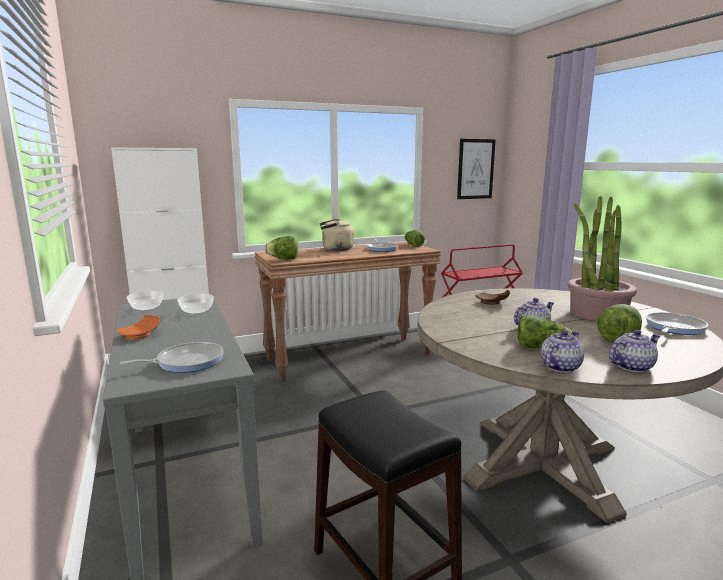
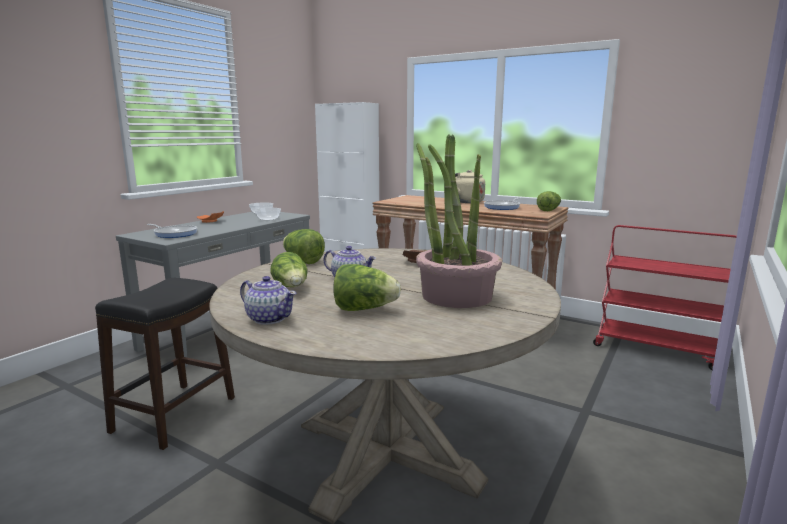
camera: 55 degrees right, 0 degrees up
lettuce [264,236,298,259] -> lettuce moved to [283,229,325,264]
picture [457,139,496,199] -> none
teapot [541,330,584,373] -> none
frying pan [646,312,708,335] -> none

